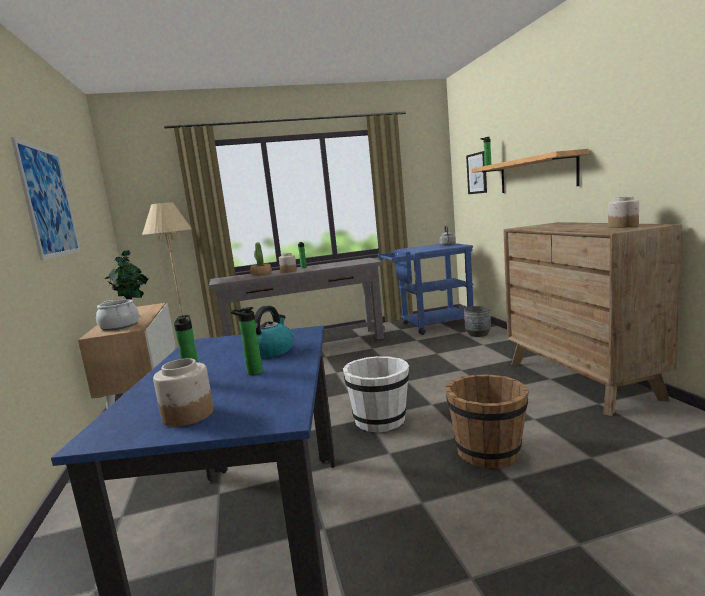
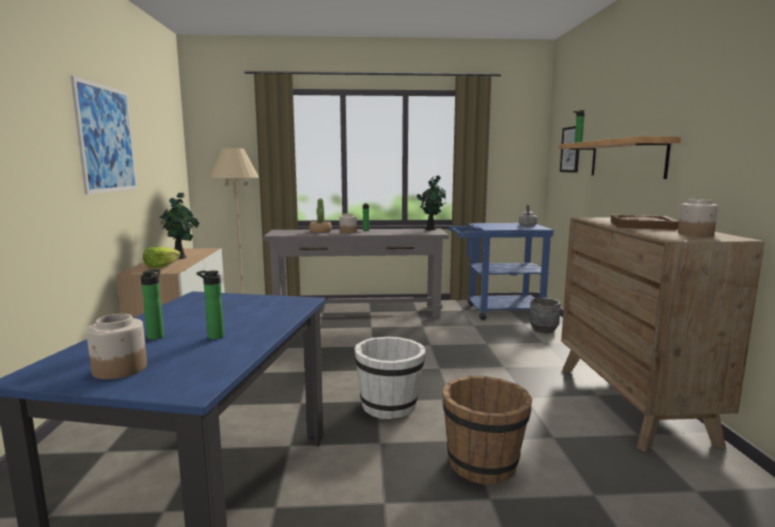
camera: 10 degrees right, 0 degrees up
cooking pot [96,299,139,330] -> lettuce [143,247,181,268]
kettle [255,306,294,358] -> none
none -> potted plant [417,176,447,230]
none -> brown tray [611,215,679,230]

